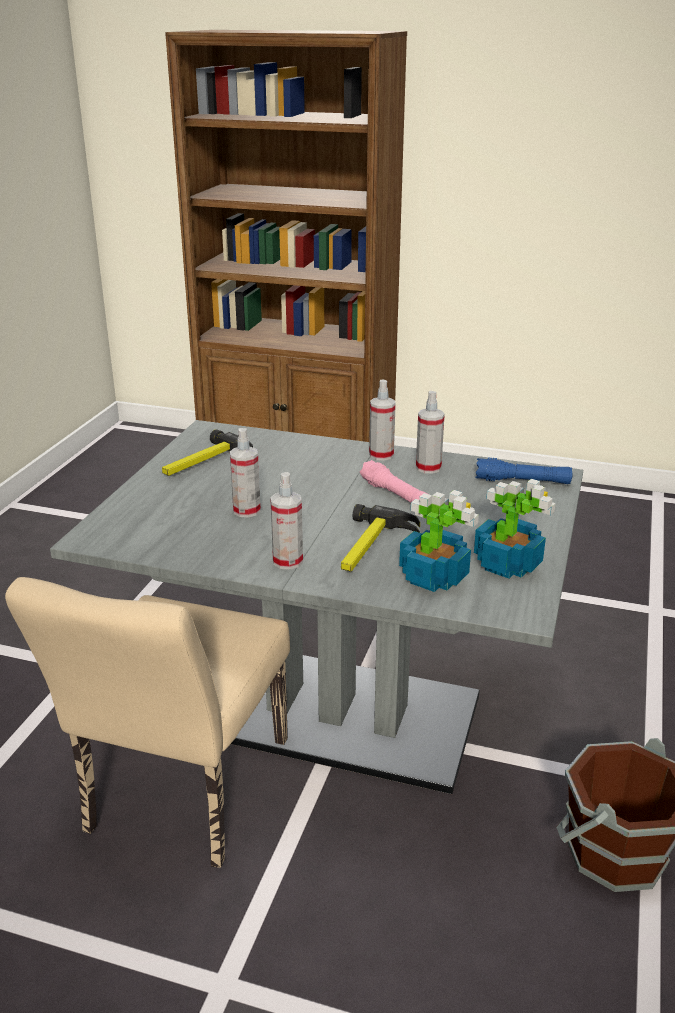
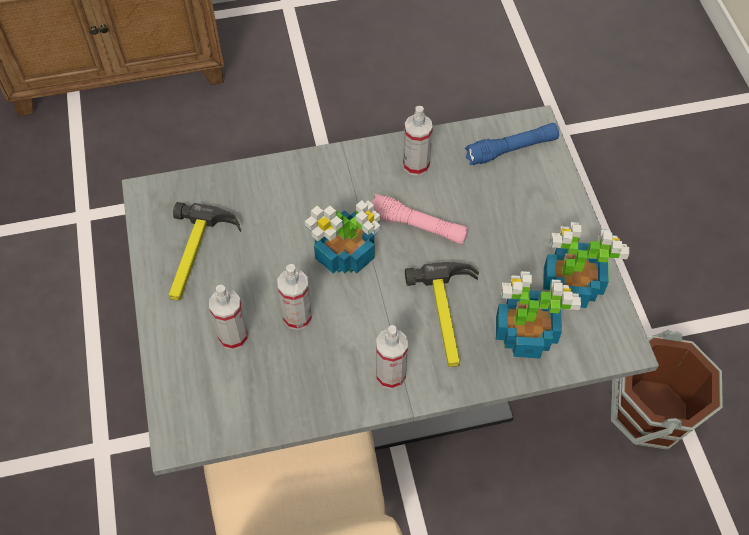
camera: 30 degrees left, 30 degrees up
spray bottle [369,379,396,461] -> spray bottle moved to [209,285,248,350]
none -> potted plant [305,200,381,273]

